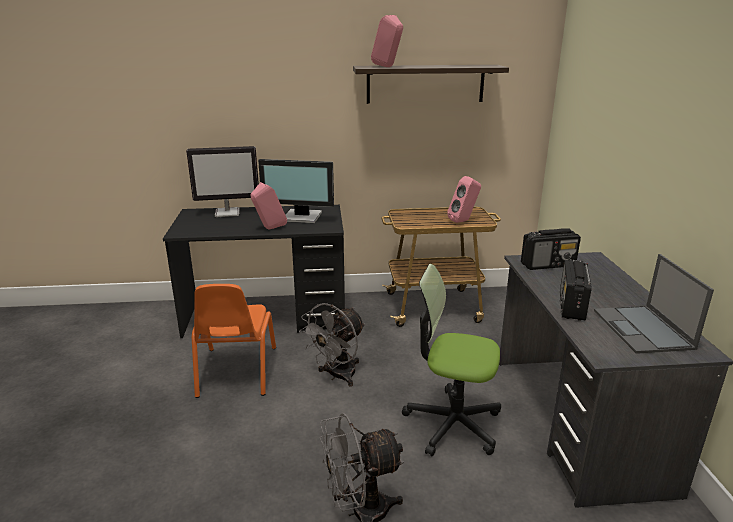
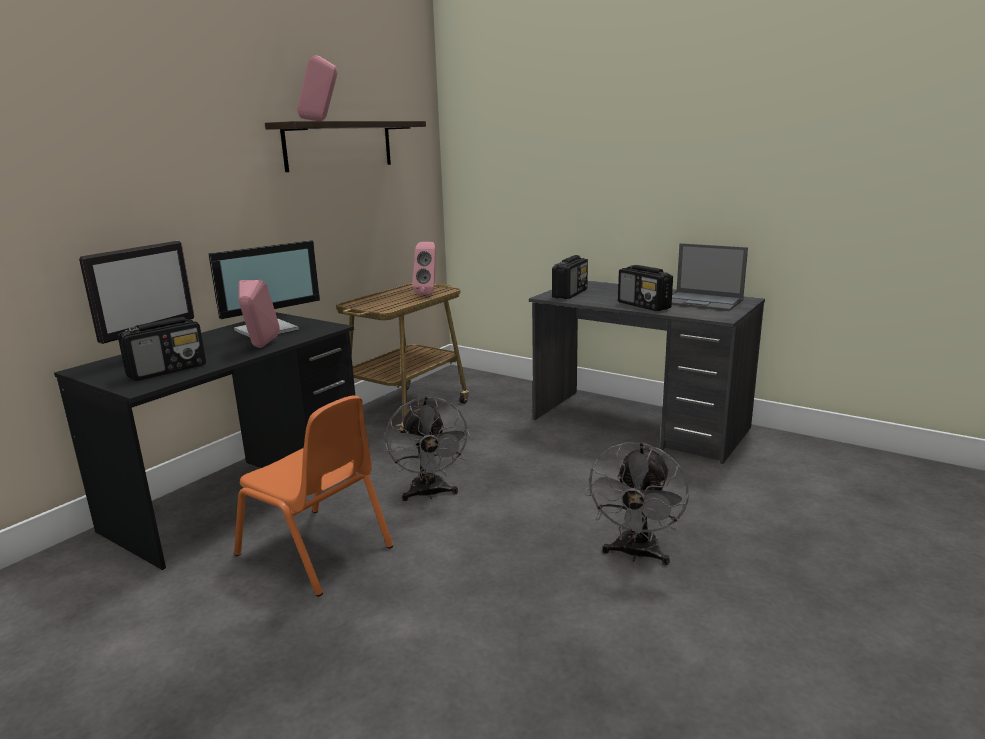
camera: 50 degrees left, 5 degrees down
office chair [402,264,501,456] -> none
none -> radio [118,317,206,381]

